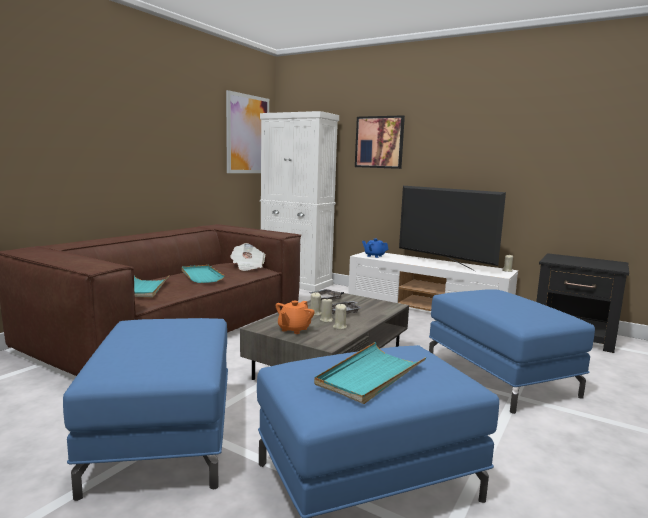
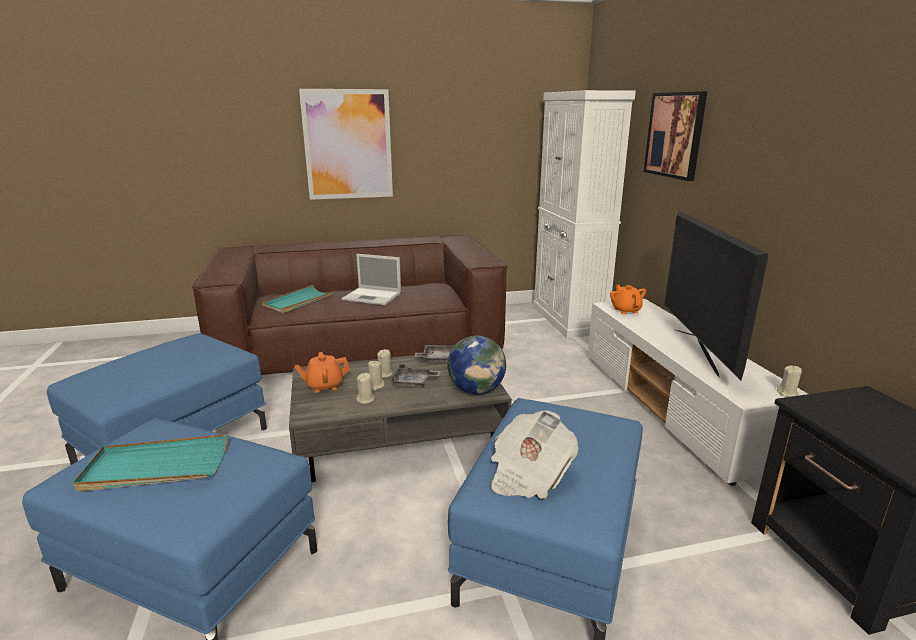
camera: 45 degrees right, 10 degrees up
turquoise tray [182,265,225,283] -> laptop [341,254,401,305]
picture [226,90,269,173] -> picture moved to [299,89,393,200]
newspaper [230,243,265,271] -> newspaper moved to [491,410,578,499]
blue teapot [362,239,388,258] -> orange teapot [610,285,646,314]
none -> globe [447,335,506,394]

